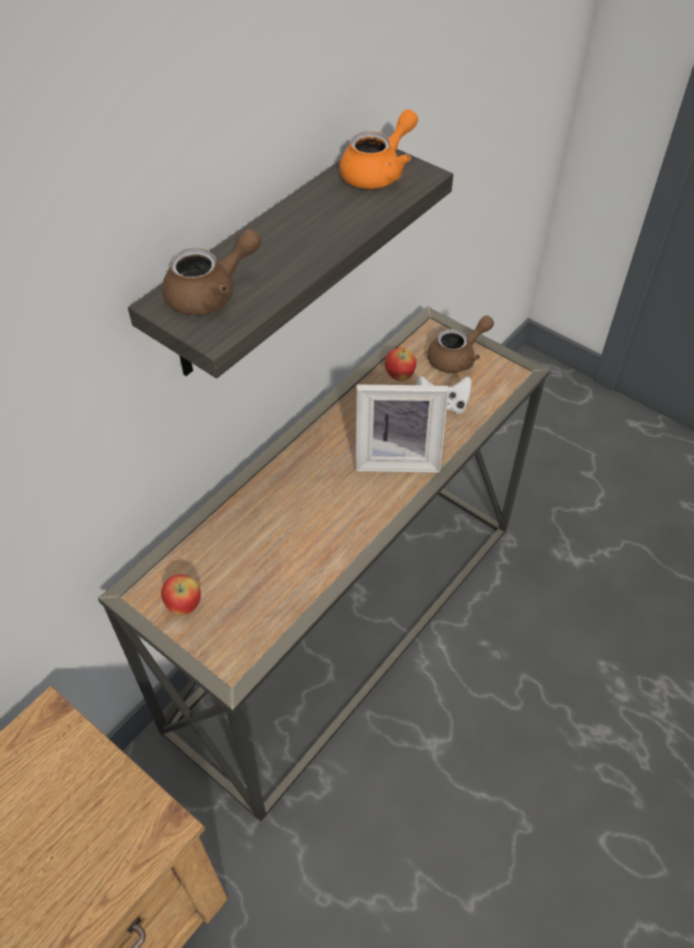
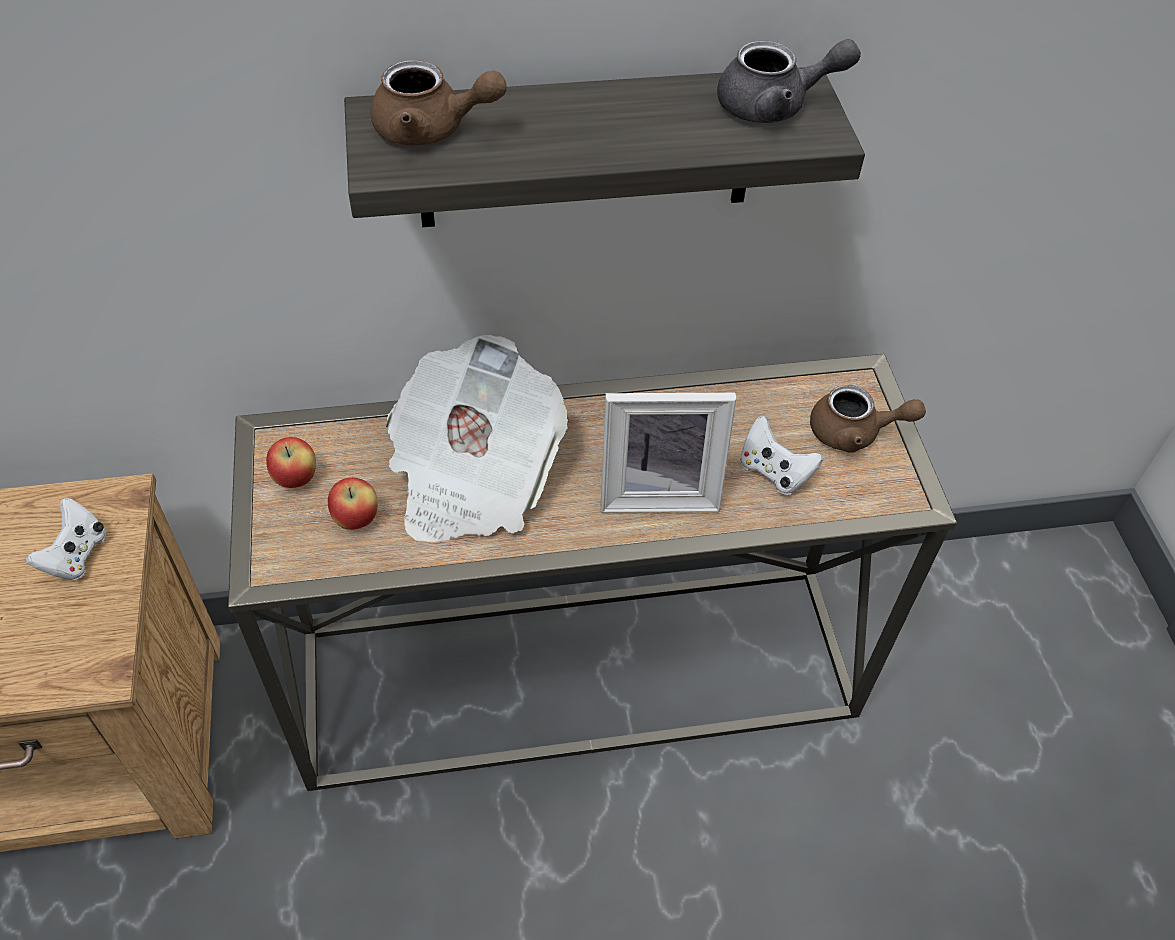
camera: 40 degrees right, 0 degrees up
orange teapot [339,109,418,189] -> grey teapot [717,39,861,123]
picture frame [355,384,449,473] -> picture frame turned 45 degrees counterclockwise [601,393,736,513]
apple [385,348,416,381] -> apple moved to [328,477,378,530]
none -> white game controller [25,498,106,581]
none -> newspaper [386,335,568,542]

